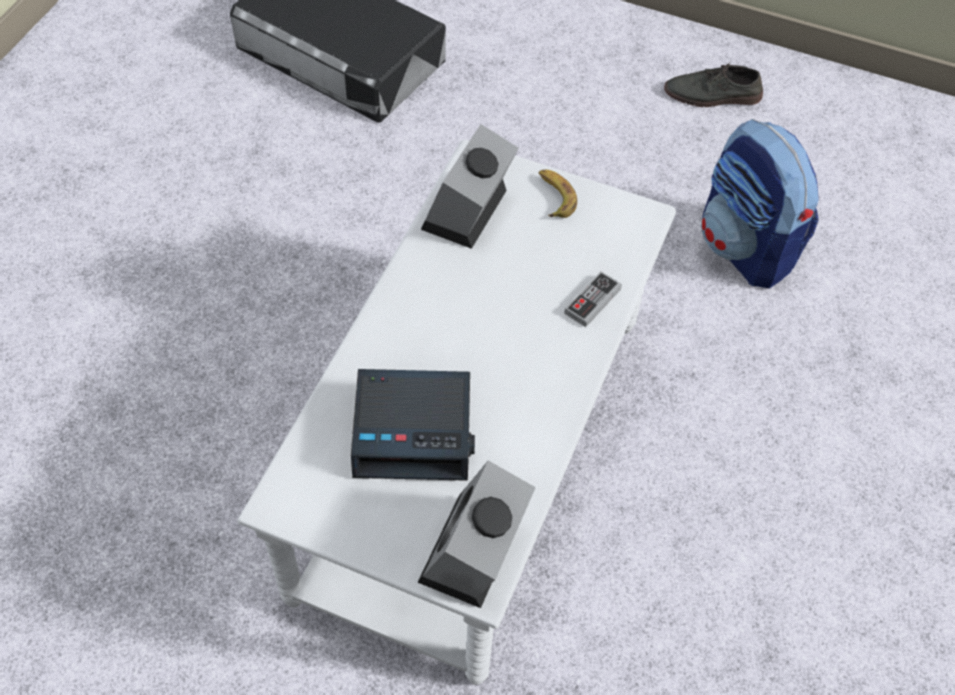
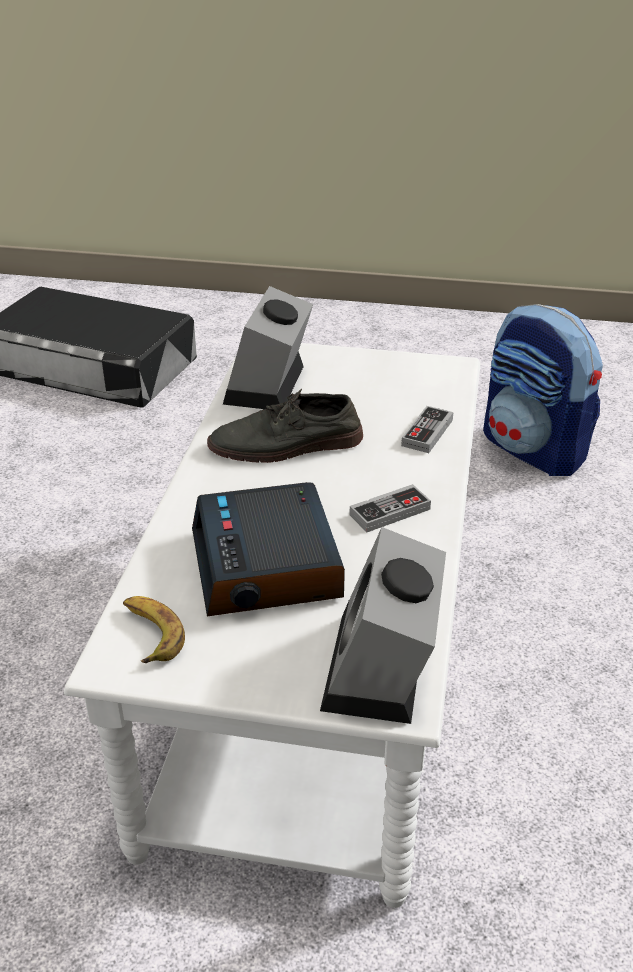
camera: 10 degrees left, 20 degrees down
alarm clock [351,369,475,481] -> alarm clock turned 90 degrees clockwise [192,482,345,616]
banana [539,170,577,218] -> banana moved to [123,596,185,663]
grey shoe [664,61,763,107] -> grey shoe moved to [207,389,363,463]
none -> game controller [349,484,431,532]

